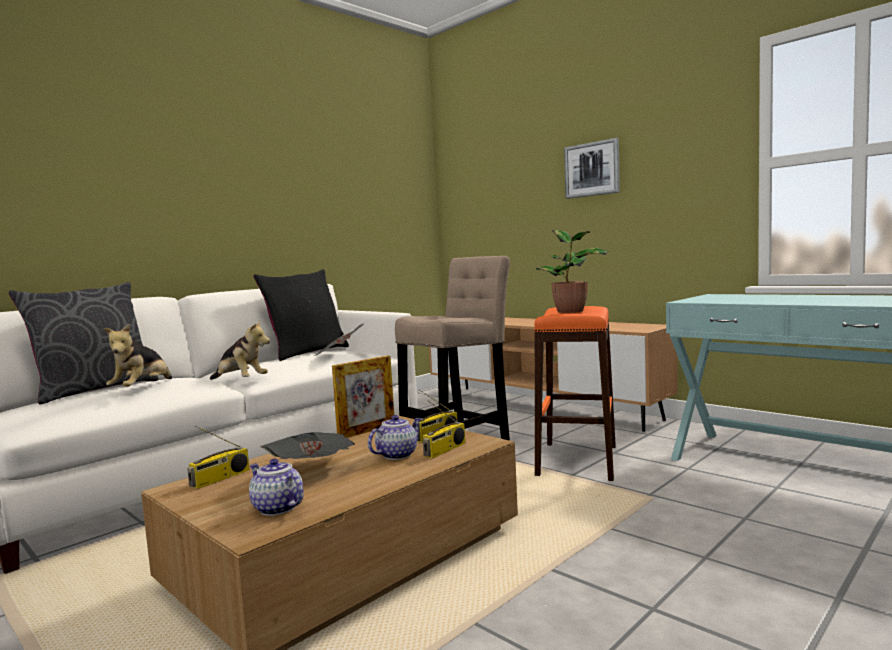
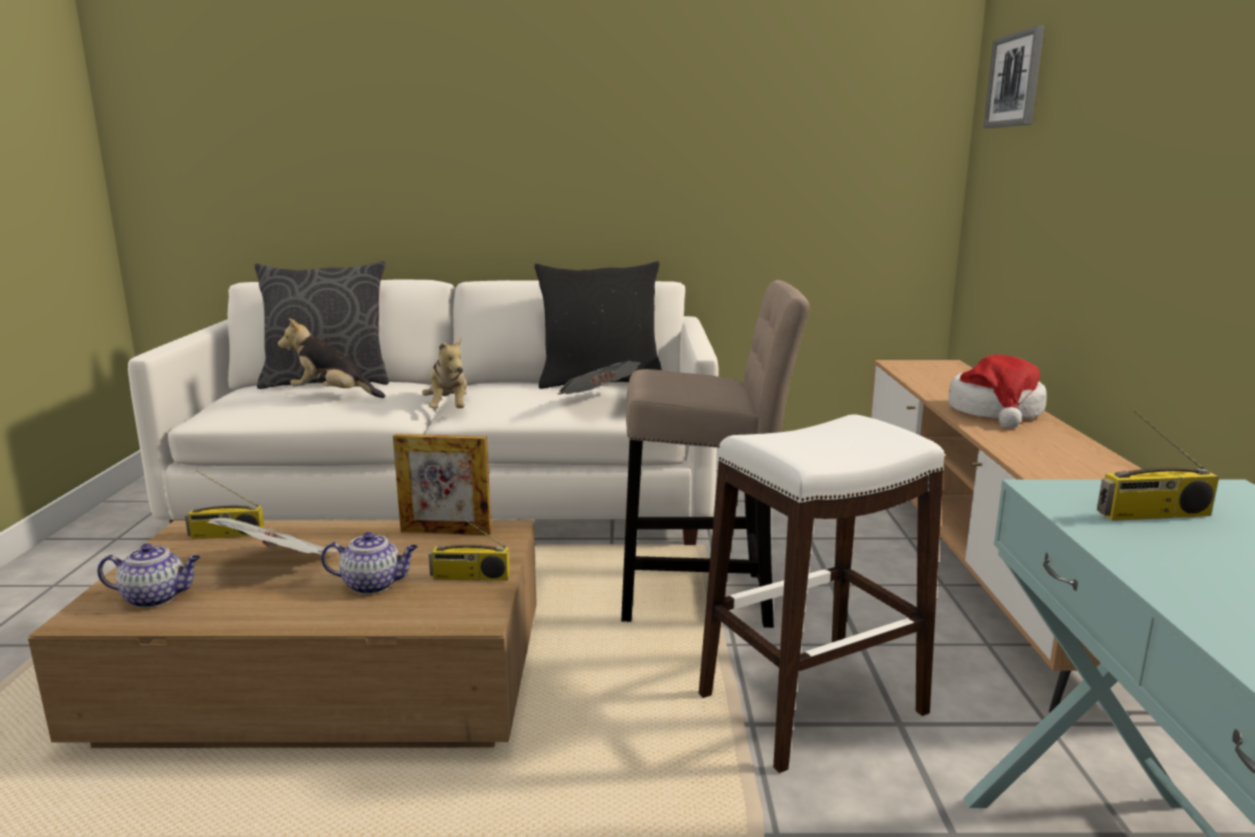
camera: 45 degrees right, 10 degrees up
plush toy [104,324,172,387] -> plush toy turned 45 degrees clockwise [278,318,385,398]
teapot [249,458,304,516] -> teapot turned 90 degrees clockwise [97,544,201,608]
radio [423,401,465,458] -> radio moved to [1097,410,1219,521]
orange stool [534,306,616,481] -> white stool [699,414,944,773]
potted plant [536,230,609,313] -> none
picture [564,138,620,199] -> picture moved to [983,25,1044,128]
none -> hat [948,354,1047,428]

